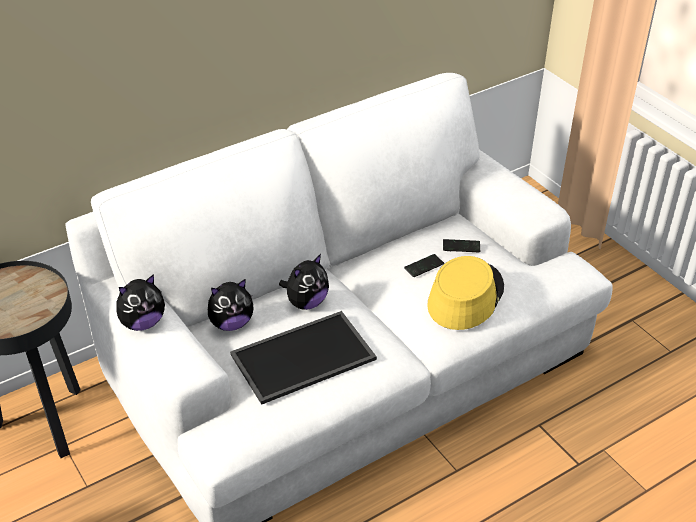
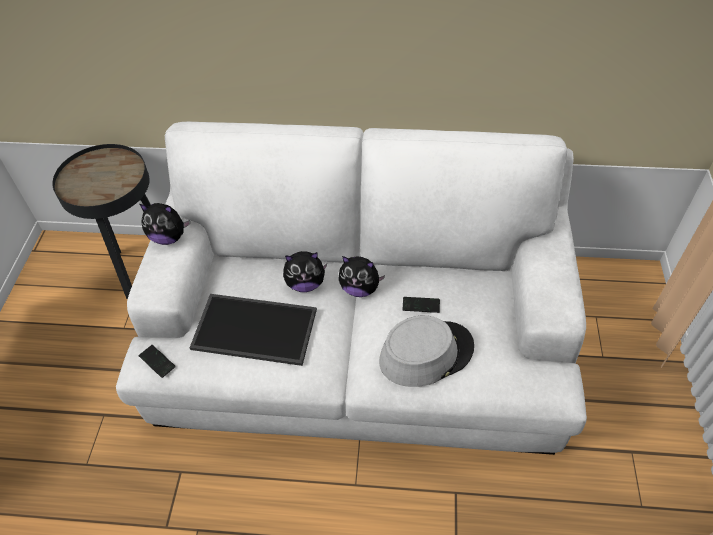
camera: 40 degrees right, 10 degrees up
plush toy [208,279,254,331] -> plush toy moved to [338,256,385,297]
yellow hat [427,256,504,330] -> grey hat [379,316,474,387]
phone [443,239,480,252] -> phone moved to [139,345,176,378]

